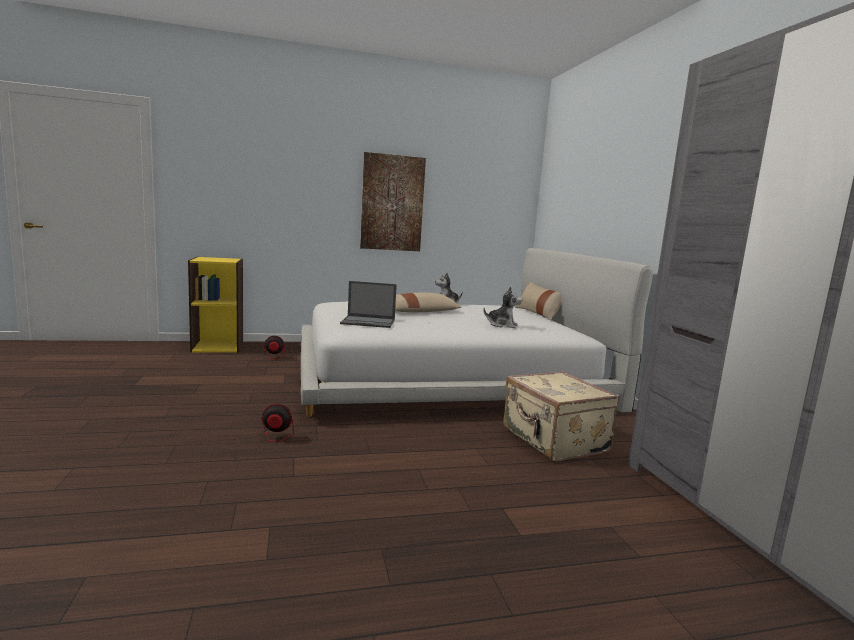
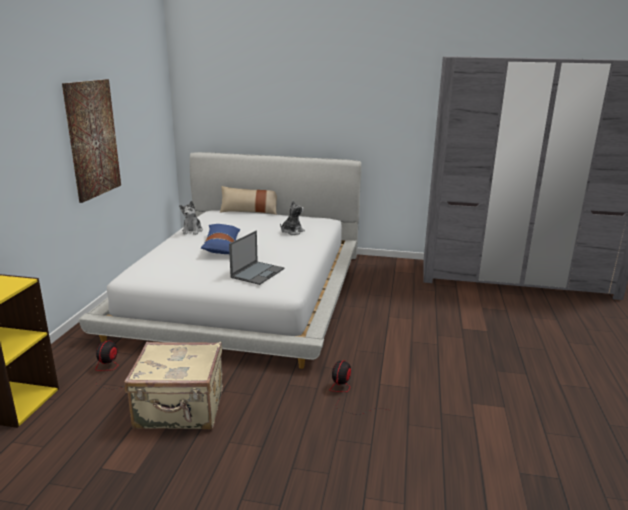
camera: 65 degrees left, 10 degrees up
beige pillow [395,293,462,312] -> blue pillow [201,224,241,254]
beige suitcase [503,371,619,462] -> beige suitcase moved to [124,342,223,429]

